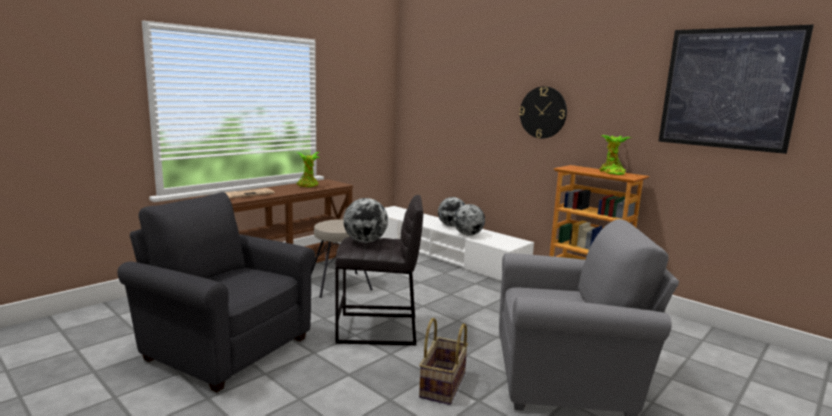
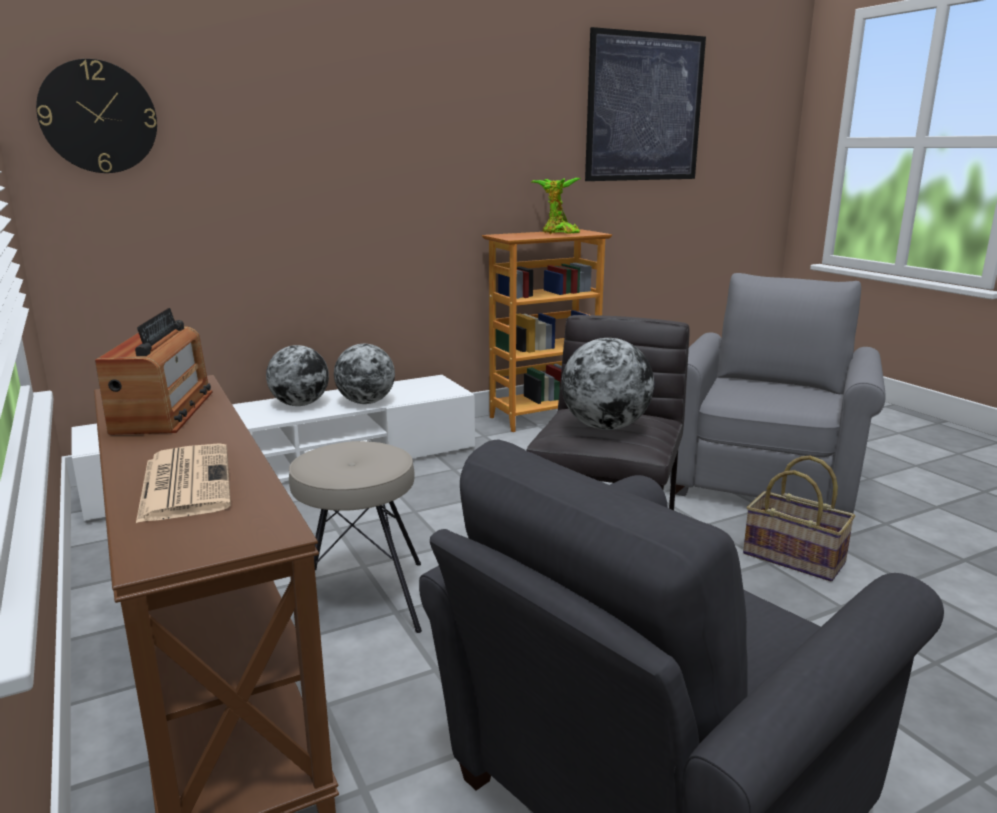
camera: 70 degrees left, 5 degrees up
potted plant [296,152,320,187] -> radio [95,308,213,435]
wall clock [519,86,567,139] -> wall clock moved to [36,59,157,173]

